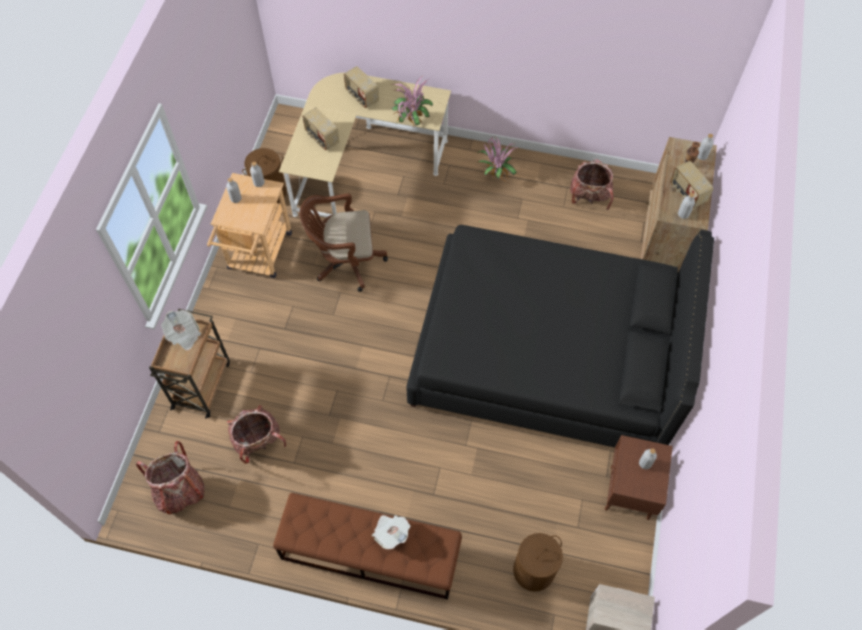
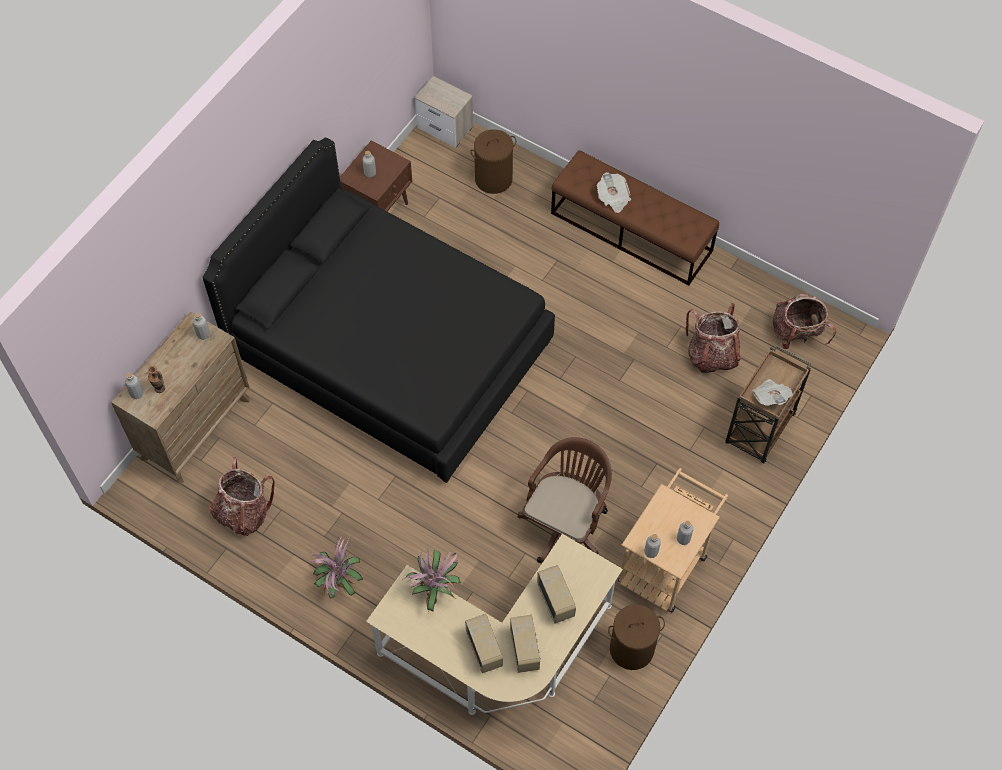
camera: 160 degrees left, 0 degrees up
brown office chair [300,194,388,292] -> brown office chair turned 75 degrees counterclockwise [518,437,612,563]
radio [670,161,713,208] -> radio moved to [510,615,541,673]

